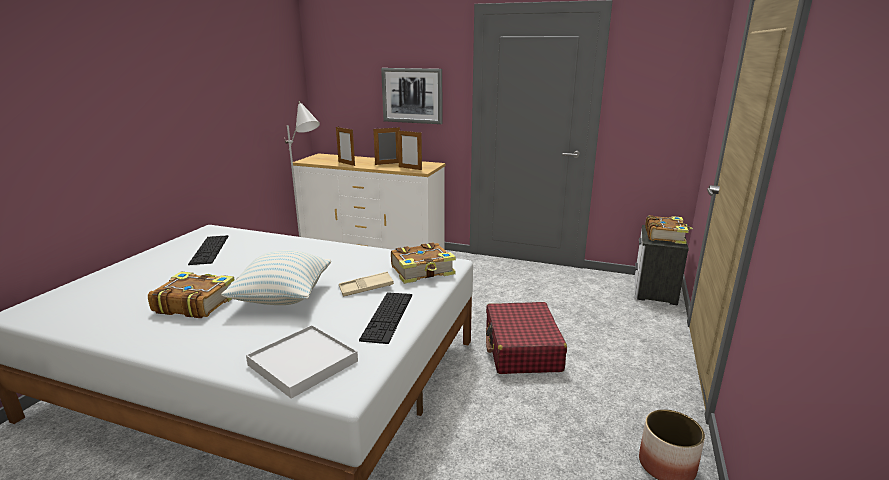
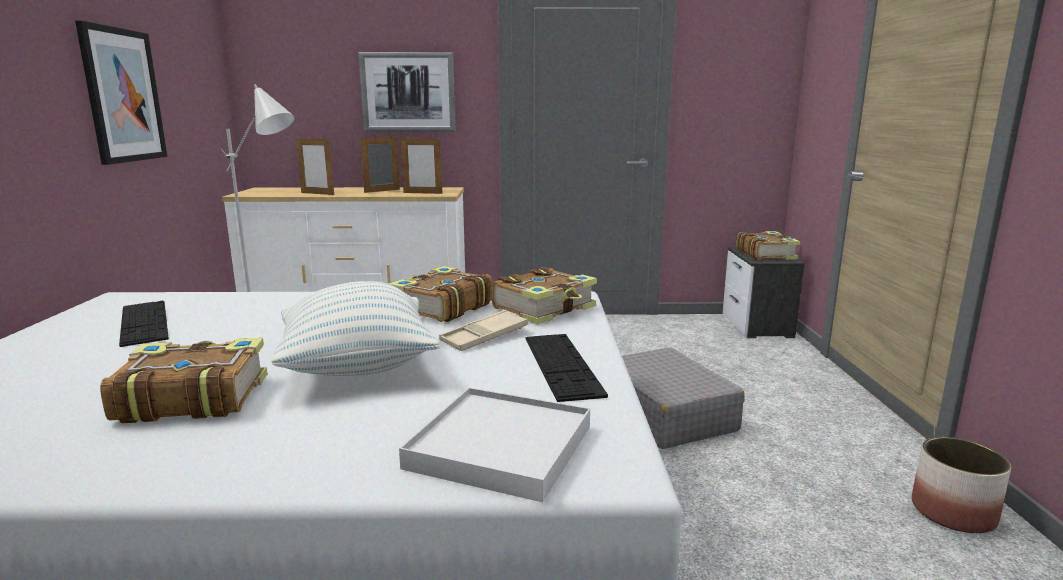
camera: 20 degrees left, 5 degrees down
red suitcase [486,302,567,374] -> grey suitcase [622,348,744,449]
none -> picture [75,20,167,165]
none -> book [389,266,493,322]

